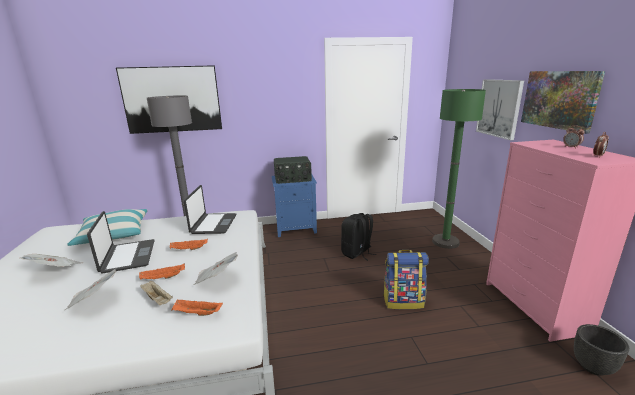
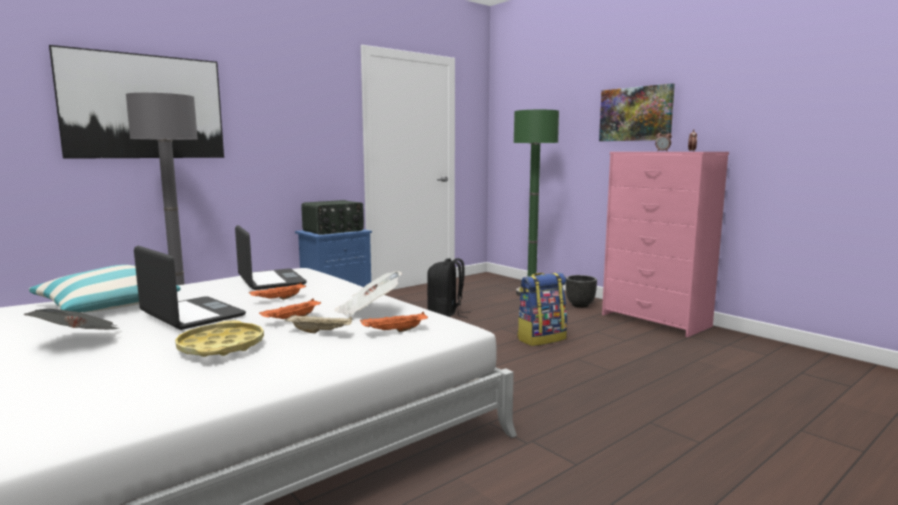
camera: 30 degrees left, 10 degrees down
newspaper [65,269,116,310] -> yellow tray [175,320,264,357]
picture [476,79,524,140] -> none
black planter [574,324,629,376] -> black planter moved to [566,275,597,308]

